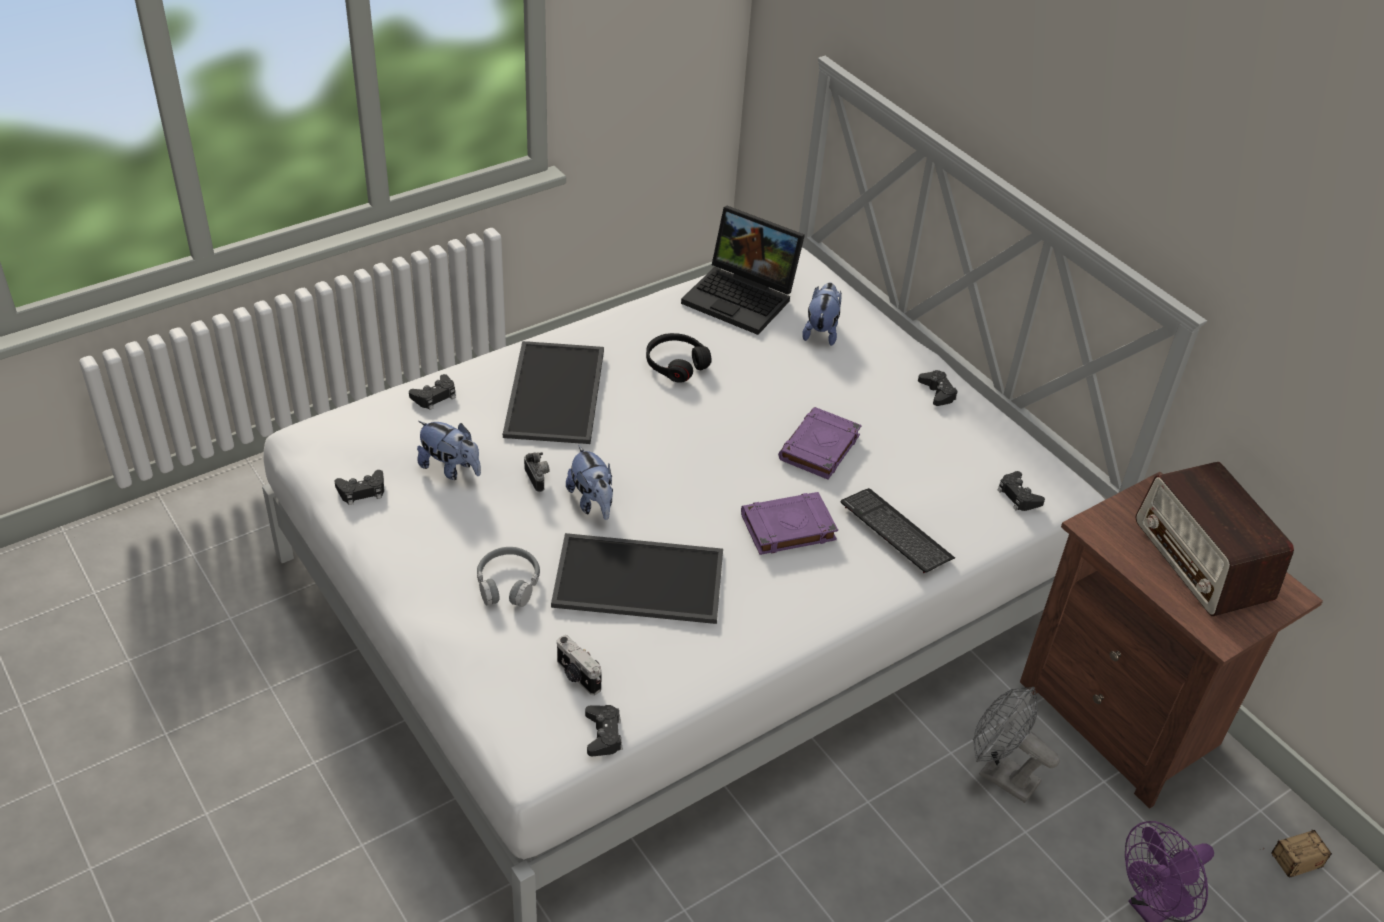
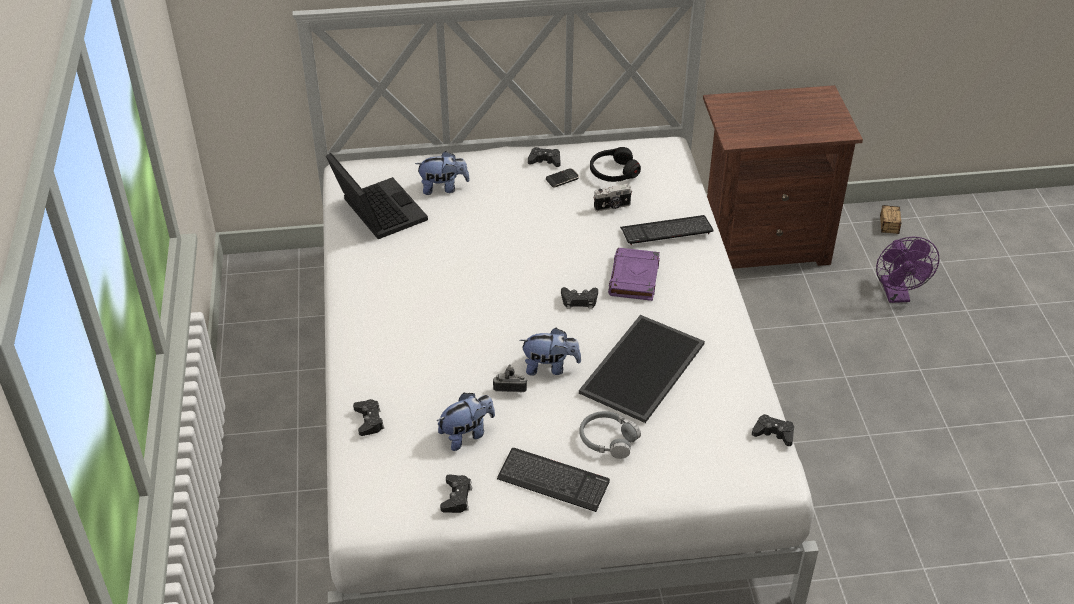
camera: 60 degrees left, 0 degrees up
tray [503,341,604,444] -> none
camera [557,635,602,695] -> camera moved to [593,184,632,212]
black headphones [646,333,712,383] -> black headphones moved to [590,147,641,182]
laptop [681,206,805,335] -> laptop turned 90 degrees counterclockwise [326,153,428,239]
purple book [778,407,862,479] -> none
plush toy [802,282,842,346] -> plush toy turned 135 degrees clockwise [415,151,470,195]
grey fan [973,687,1060,803] -> none
black game controller [998,471,1045,511] -> black game controller moved to [561,287,598,309]
radio [1135,461,1294,616] -> none
none -> keyboard [497,448,610,512]
none -> phone [546,168,579,188]

